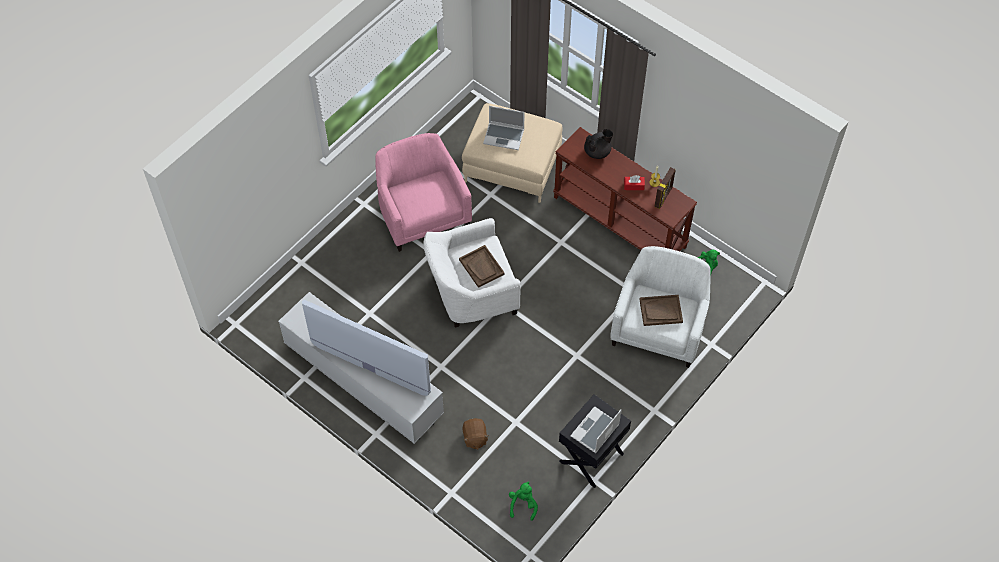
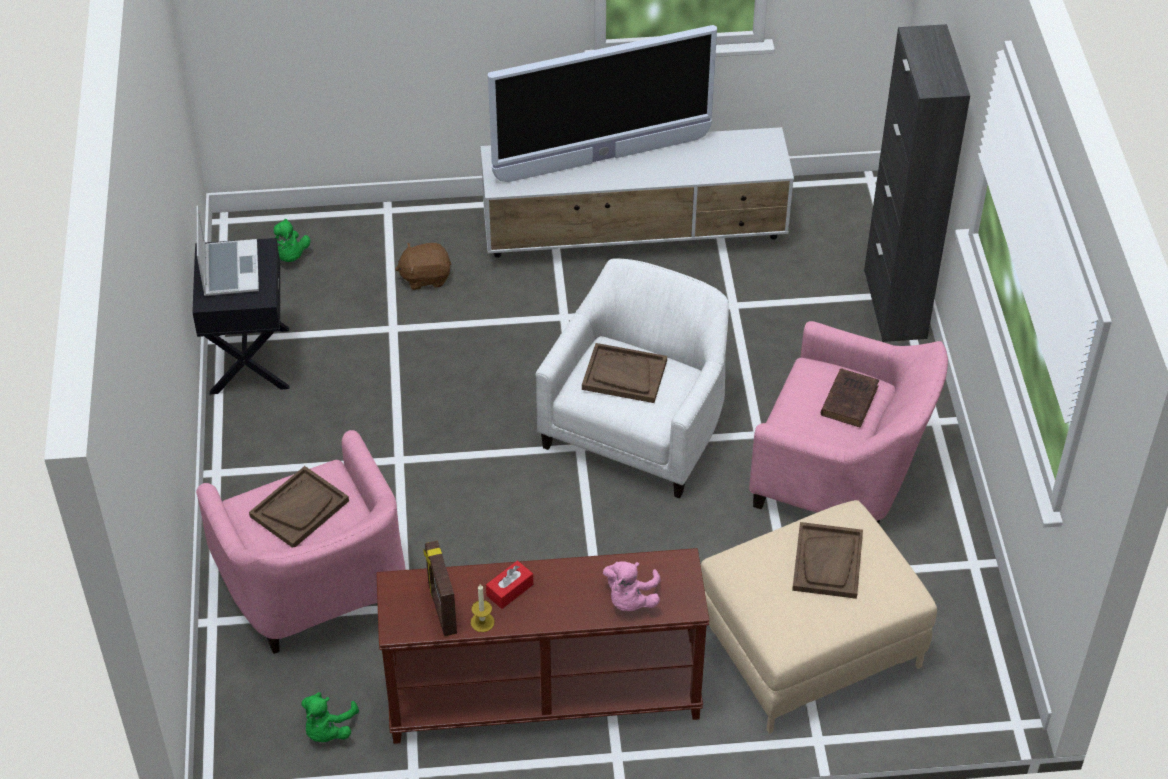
camera: 135 degrees right, 10 degrees down
brown plush toy [463,418,488,450] -> brown plush toy turned 45 degrees counterclockwise [395,242,451,290]
laptop [483,106,525,150] -> brown tray [792,522,863,599]
black teapot [584,129,613,159] -> pink plush toy [603,561,661,611]
white armchair [610,246,711,368] -> pink armchair [196,430,406,654]
none -> brown book [821,368,879,427]
none -> black cabinet [864,24,970,342]

